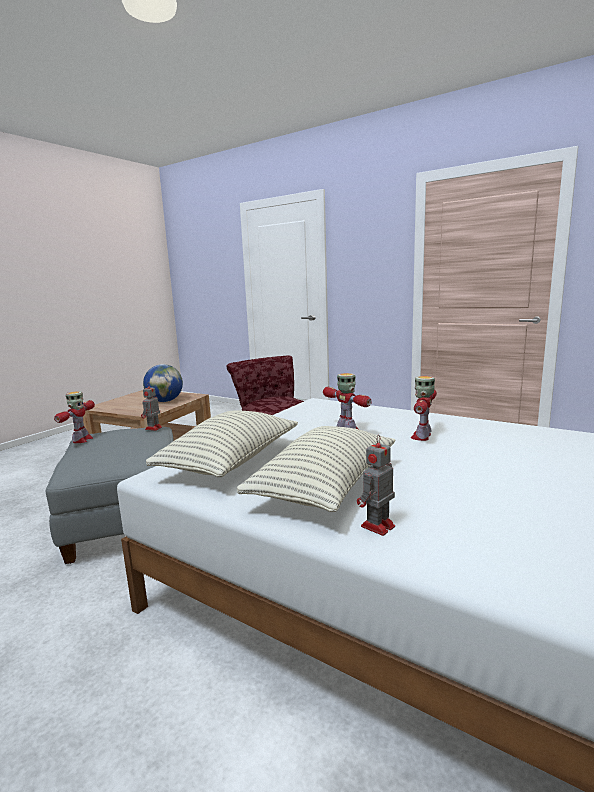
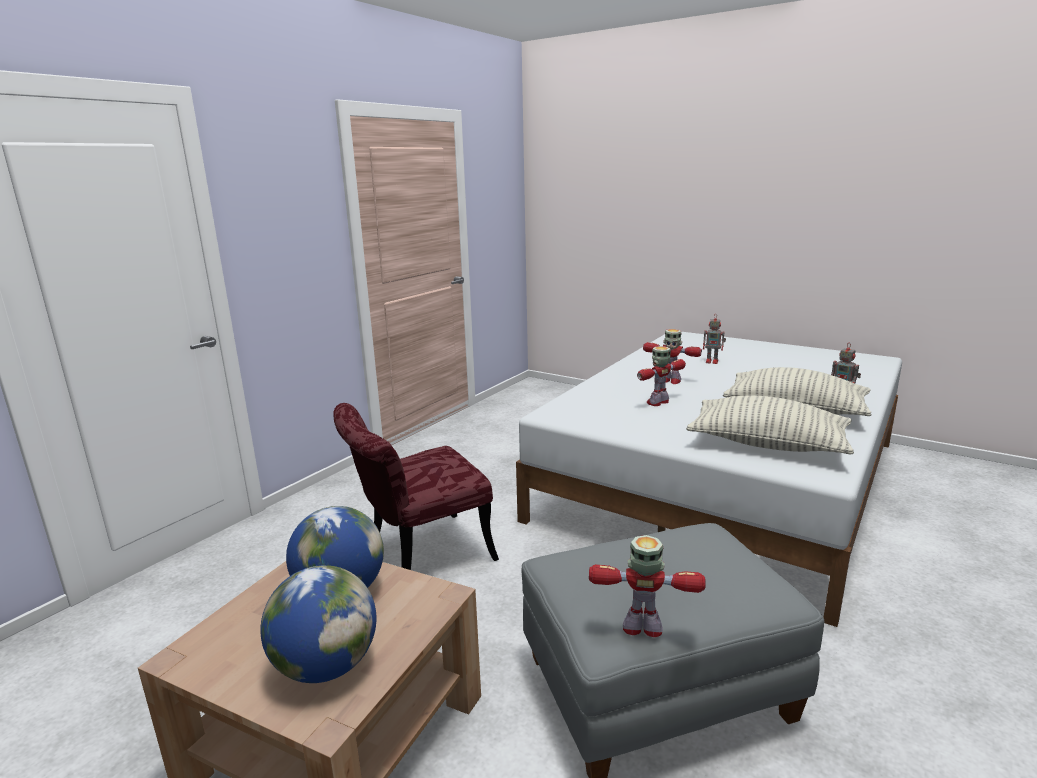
camera: 90 degrees left, 5 degrees up
toy robot [141,383,162,431] -> toy robot moved to [703,314,726,364]
none -> globe [260,565,376,683]

